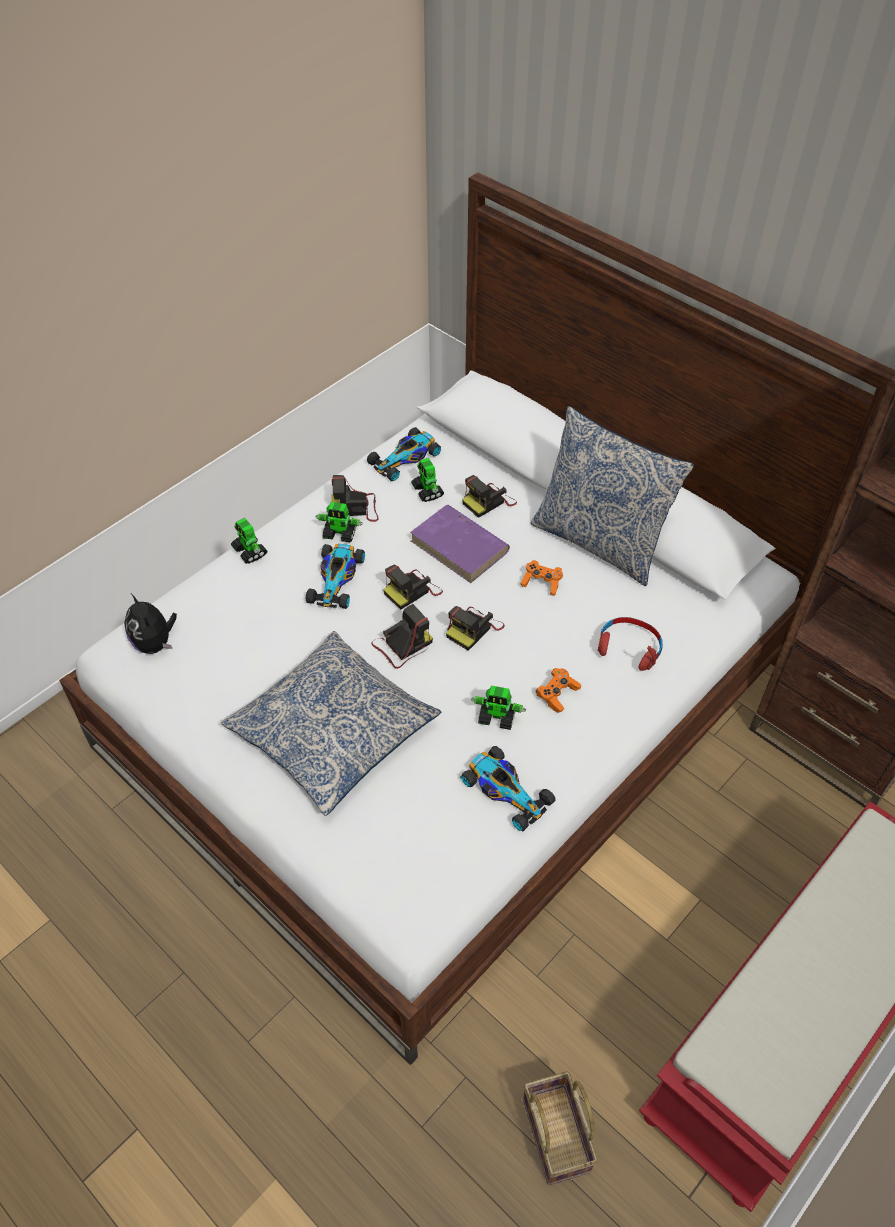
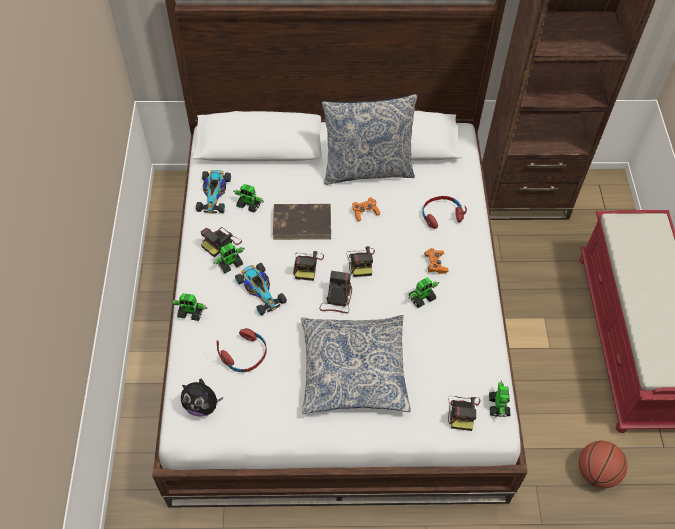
camera: 45 degrees left, 5 degrees up
purple book [410,505,510,583] -> brown book [273,204,331,240]
toy car [460,746,556,831] -> none
camera [462,475,517,518] -> camera moved to [448,396,480,431]
basket [523,1071,598,1185] -> basketball [579,441,627,488]
none -> red headphones [217,328,267,372]
none -> toy robot [489,381,511,418]

